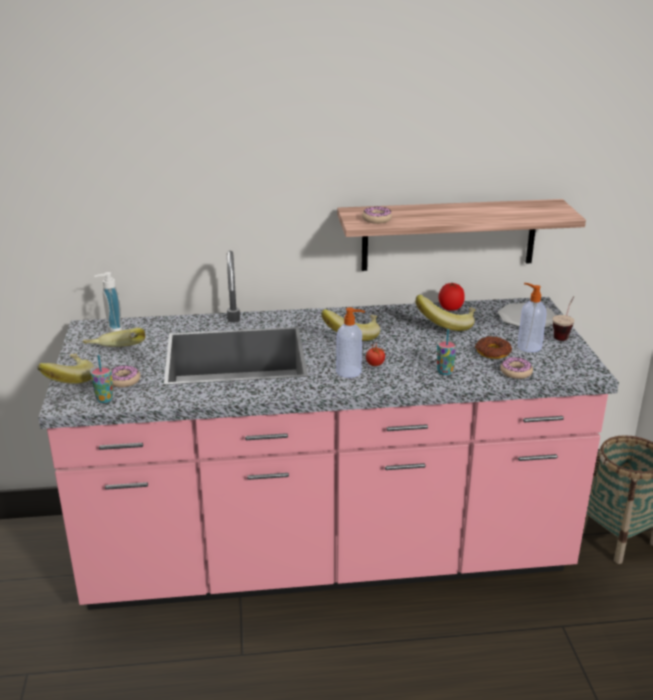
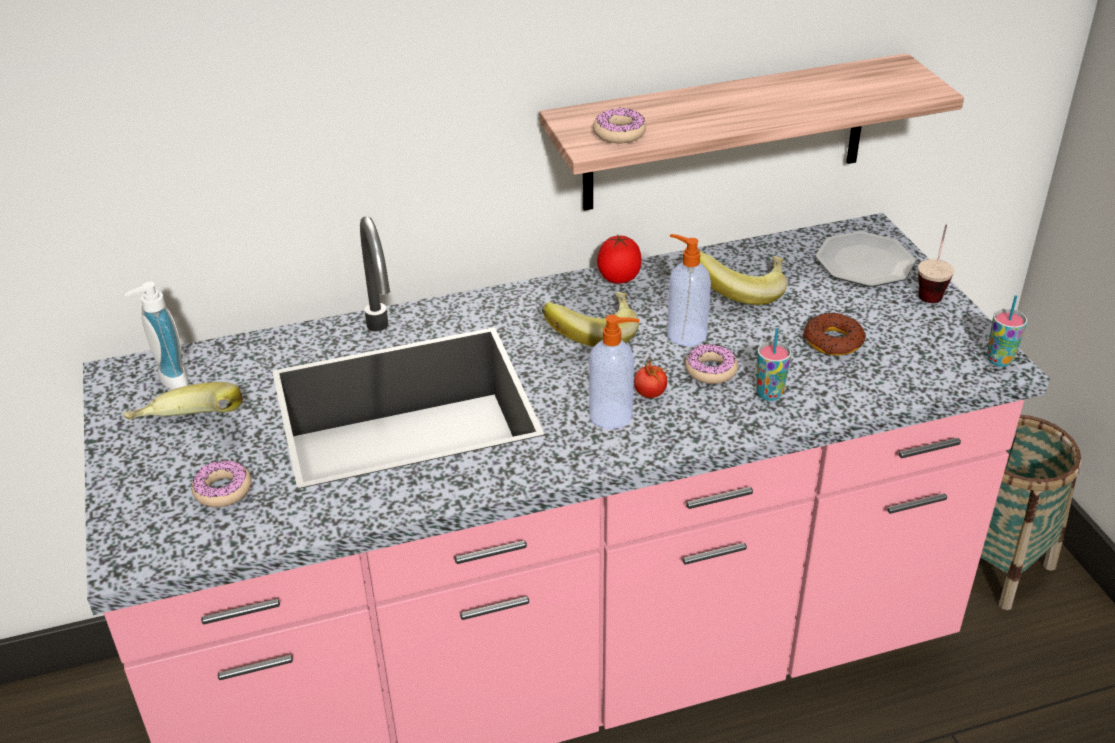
camera: 10 degrees left, 10 degrees up
banana [37,354,94,384] -> none
cup [90,355,113,403] -> cup moved to [987,295,1027,367]
tomato [438,283,465,311] -> tomato moved to [597,234,642,284]
donut [500,357,533,379] -> donut moved to [685,344,738,384]
soap dispenser [518,283,546,352] -> soap dispenser moved to [667,234,711,346]

